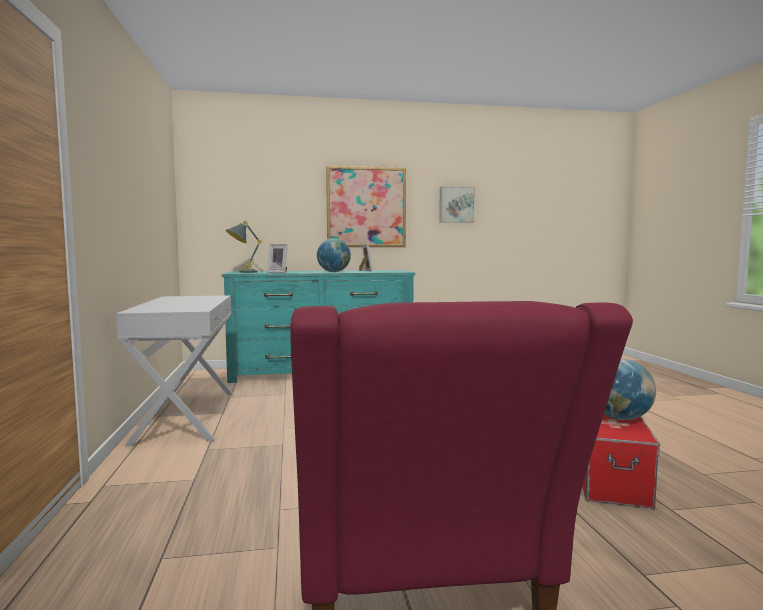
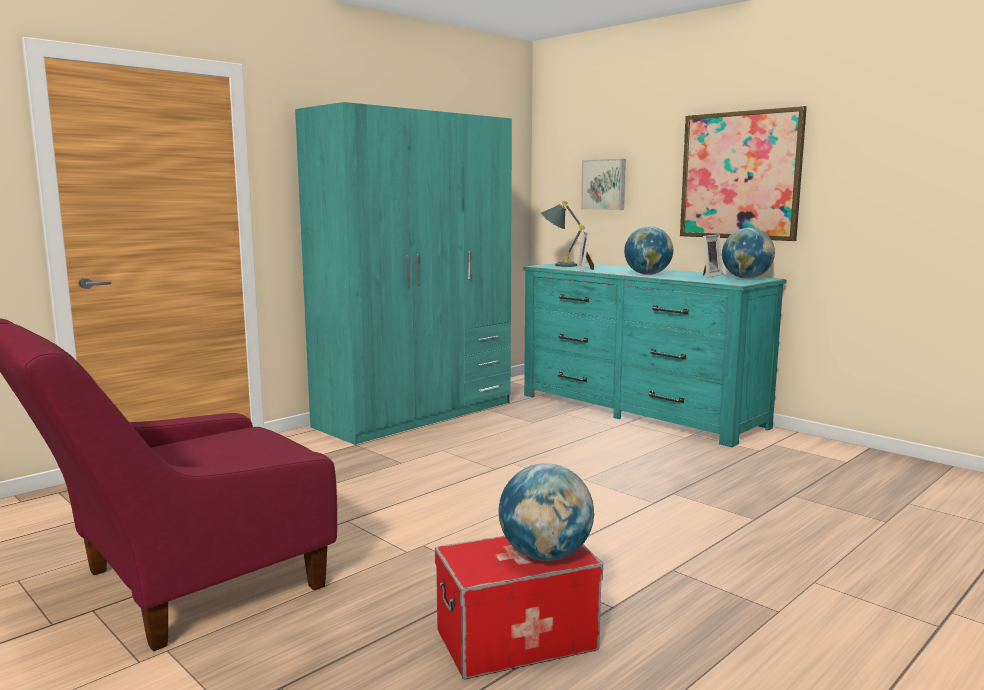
camera: 55 degrees right, 5 degrees up
white console table [116,295,234,446] -> turquoise wardrobe [295,102,512,445]
picture [439,187,475,223] -> picture moved to [581,159,626,210]
none -> globe [722,228,775,279]

